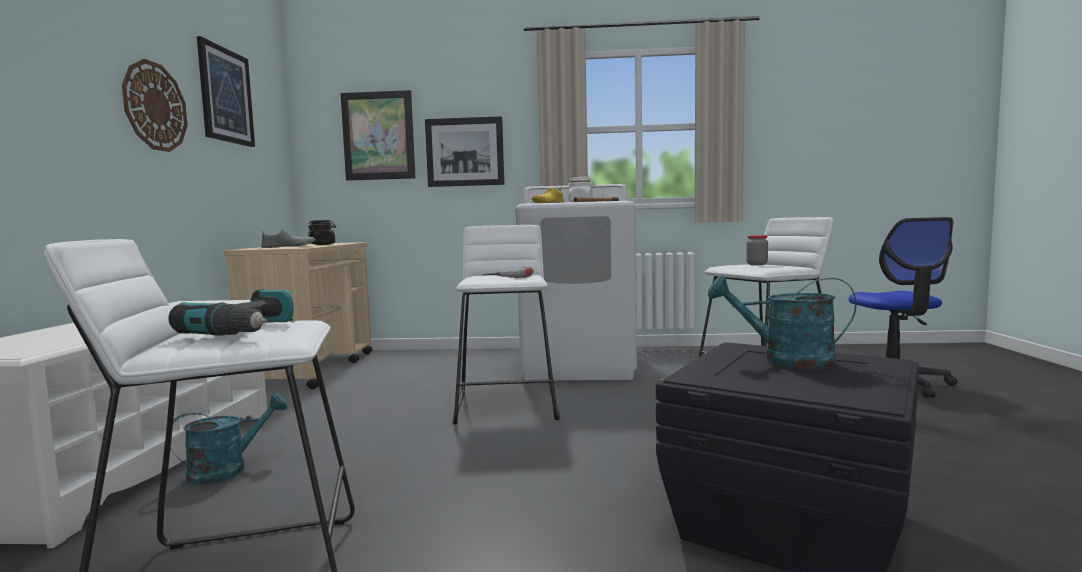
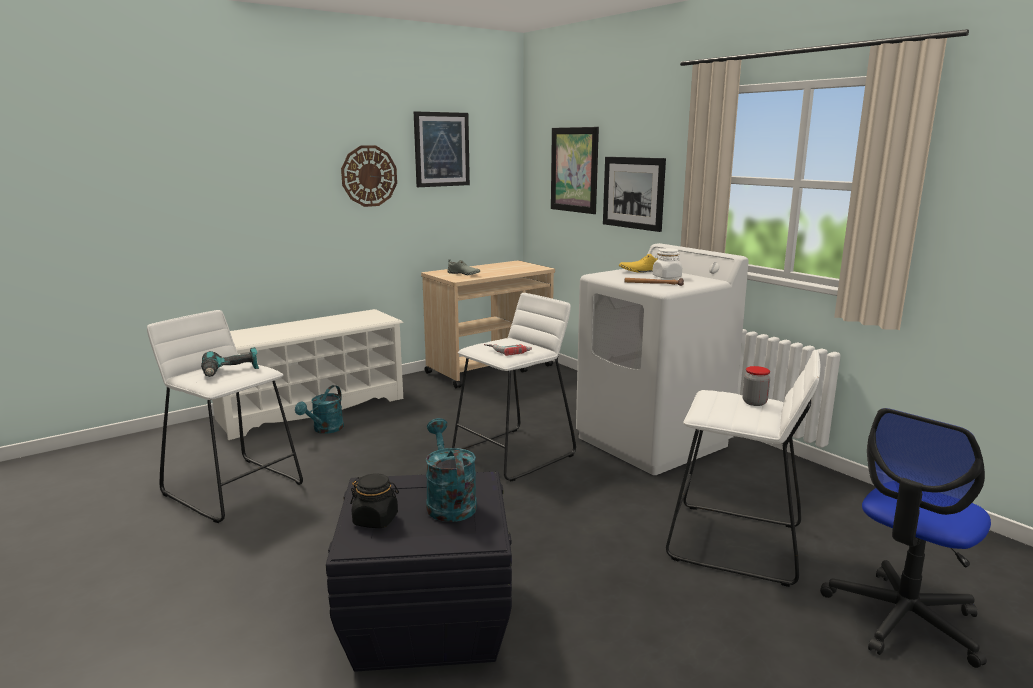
camera: 50 degrees right, 10 degrees up
turquoise watering can [170,393,287,485] -> turquoise watering can turned 105 degrees clockwise [295,385,344,434]
black jar [308,220,336,245] -> black jar moved to [350,473,399,528]

